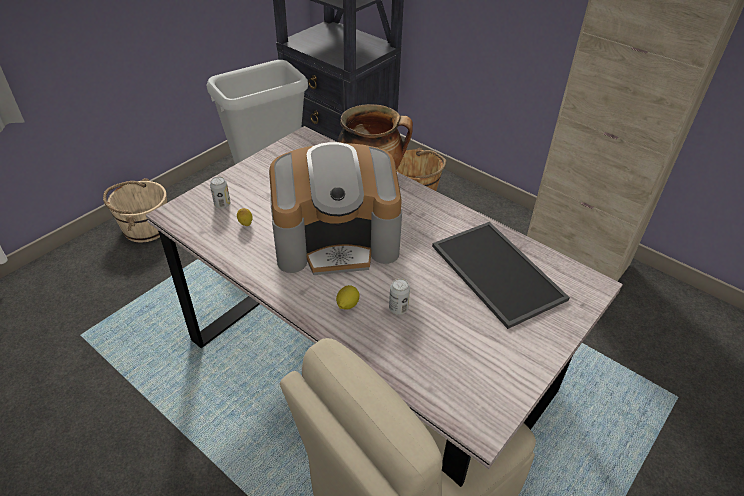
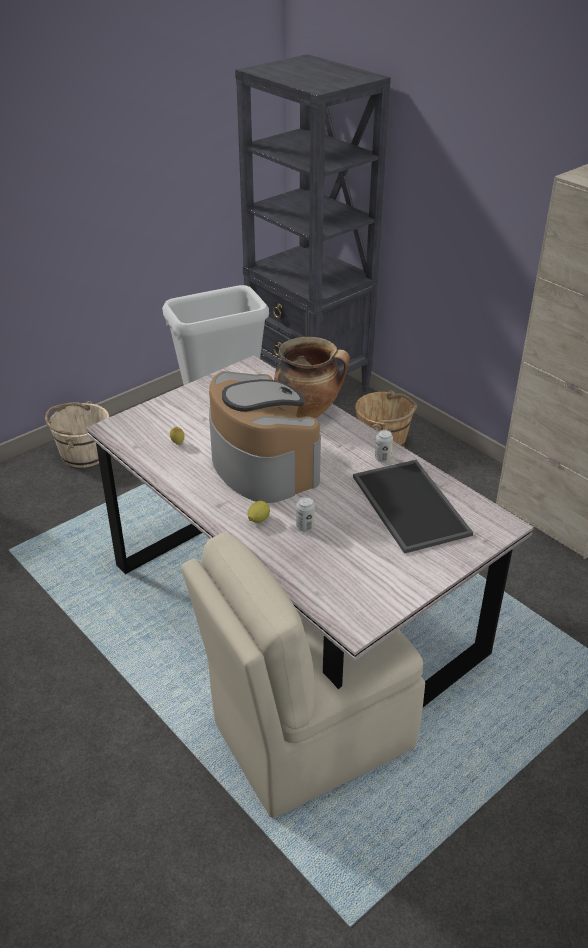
camera: 10 degrees right, 5 degrees down
can [210,176,230,208] -> can moved to [375,430,393,463]
coffee machine [269,142,402,275] -> coffee machine turned 120 degrees counterclockwise [209,371,321,503]

